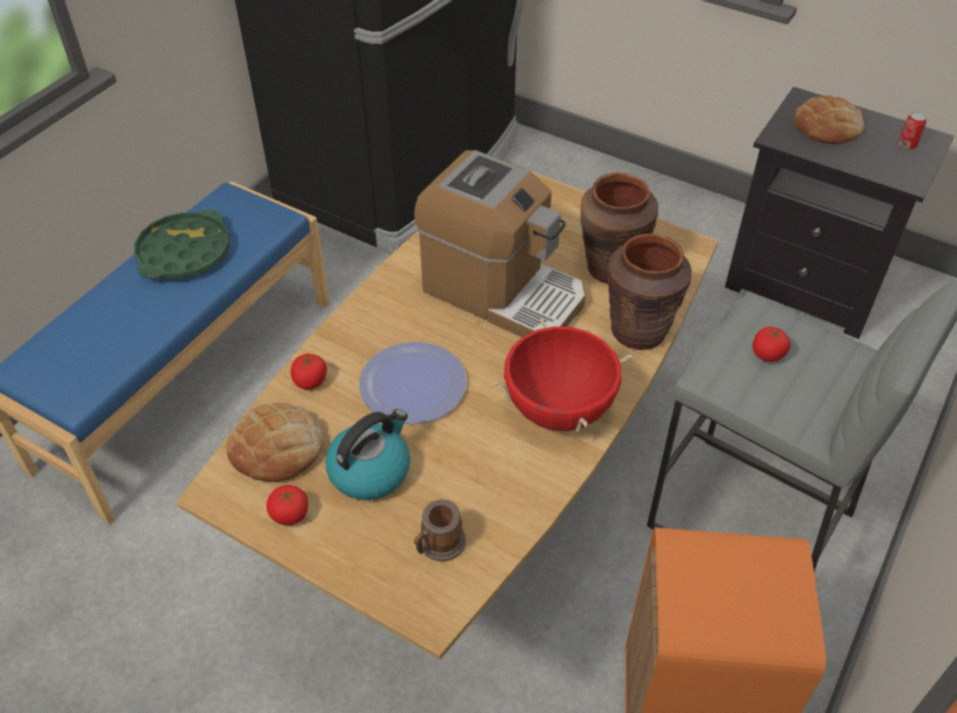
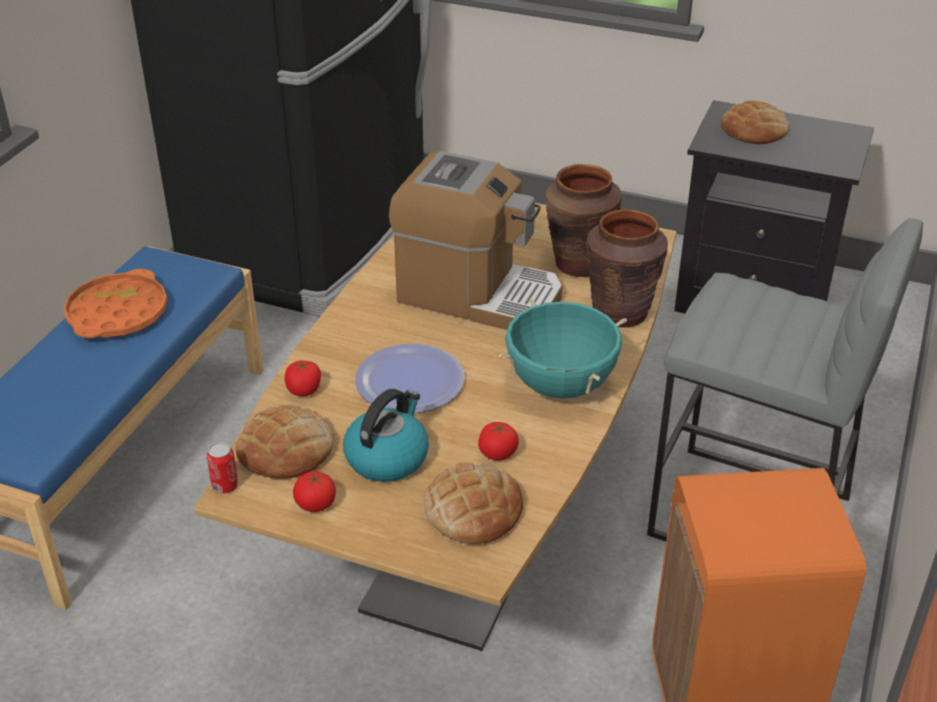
camera: 10 degrees left, 10 degrees down
green tray [134,210,229,279] -> orange tray [64,269,167,338]
mug [414,499,466,561] -> bread [424,462,523,544]
red cooking pot [492,318,632,432] -> turquoise cooking pot [498,298,627,398]
tomato [752,327,791,362] -> tomato moved to [478,422,519,460]
can [898,112,927,149] -> can moved to [207,442,238,494]

